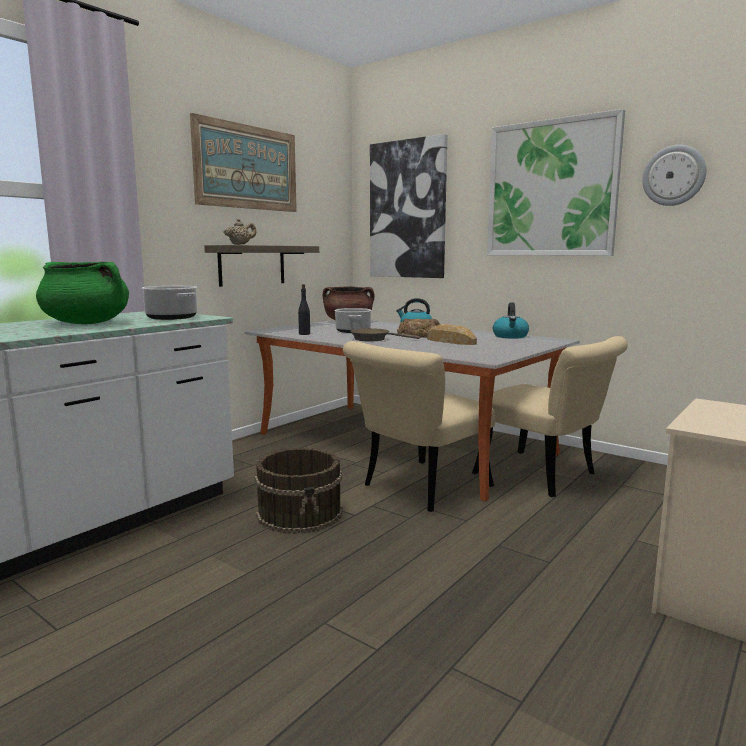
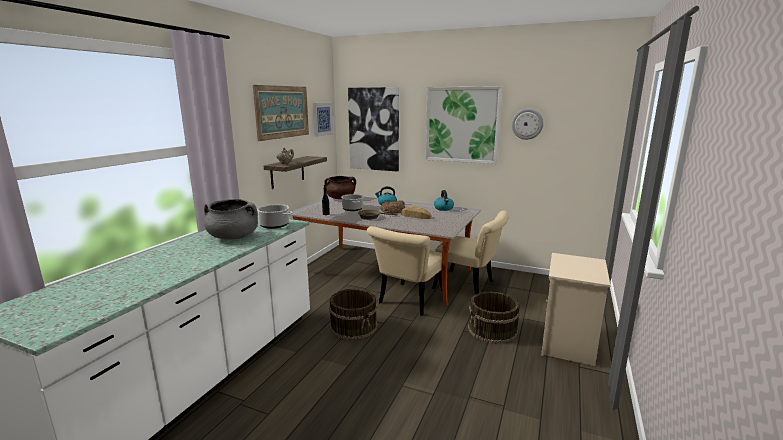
camera: 15 degrees left, 5 degrees up
green cooking pot [36,262,129,324] -> grey cooking pot [204,199,258,240]
none -> picture [313,103,333,137]
none -> brown bucket [468,292,520,343]

